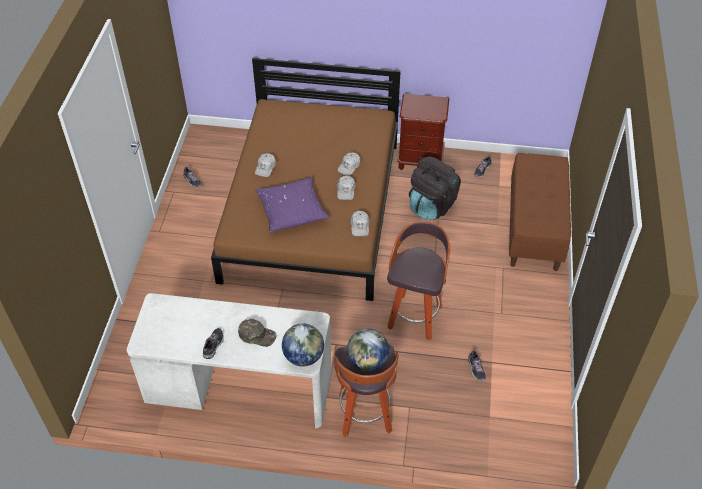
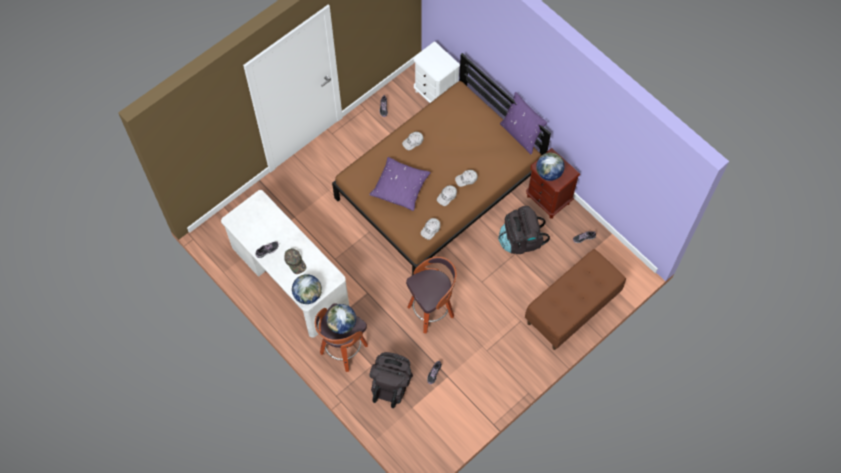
camera: 40 degrees right, 15 degrees up
none -> black backpack [369,352,413,408]
none -> white nightstand [414,42,460,103]
none -> purple pillow [500,92,547,154]
none -> globe [536,153,565,181]

